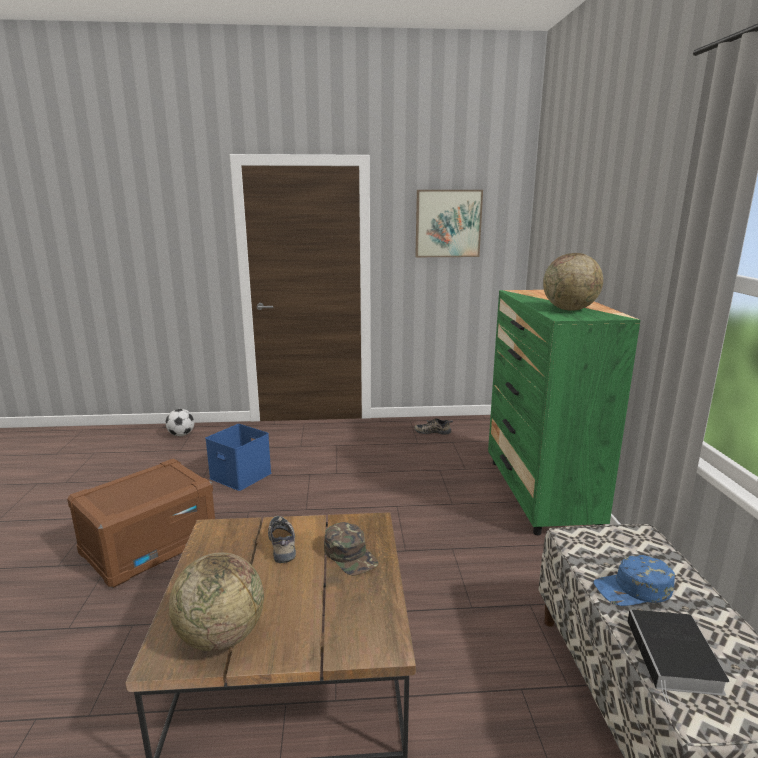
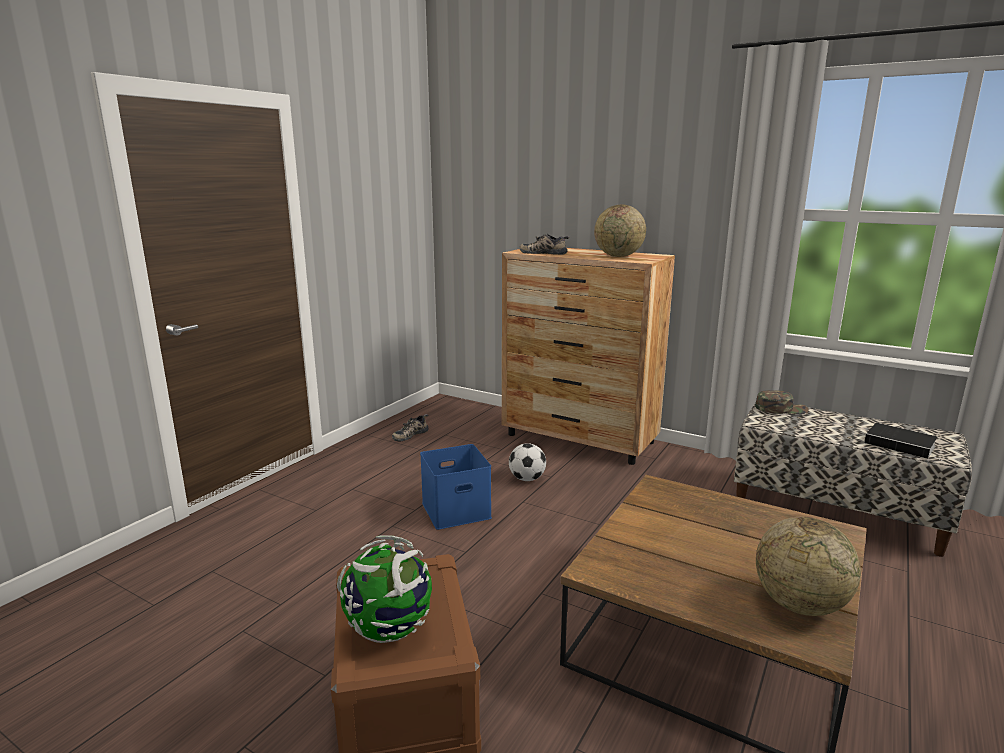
camera: 55 degrees left, 0 degrees up
football [165,409,195,436] -> football moved to [509,443,546,481]
blue storage box [205,424,271,491] -> blue storage box moved to [420,444,492,530]
shoe [268,516,296,563] -> shoe moved to [520,233,569,255]
green cap [324,522,378,575] -> green cap moved to [755,390,809,414]
picture [415,190,483,257] -> none
green dresser [488,290,640,535] -> brown dresser [502,248,675,465]
blue cap [594,555,675,606] -> none
none -> globe [337,536,432,643]

